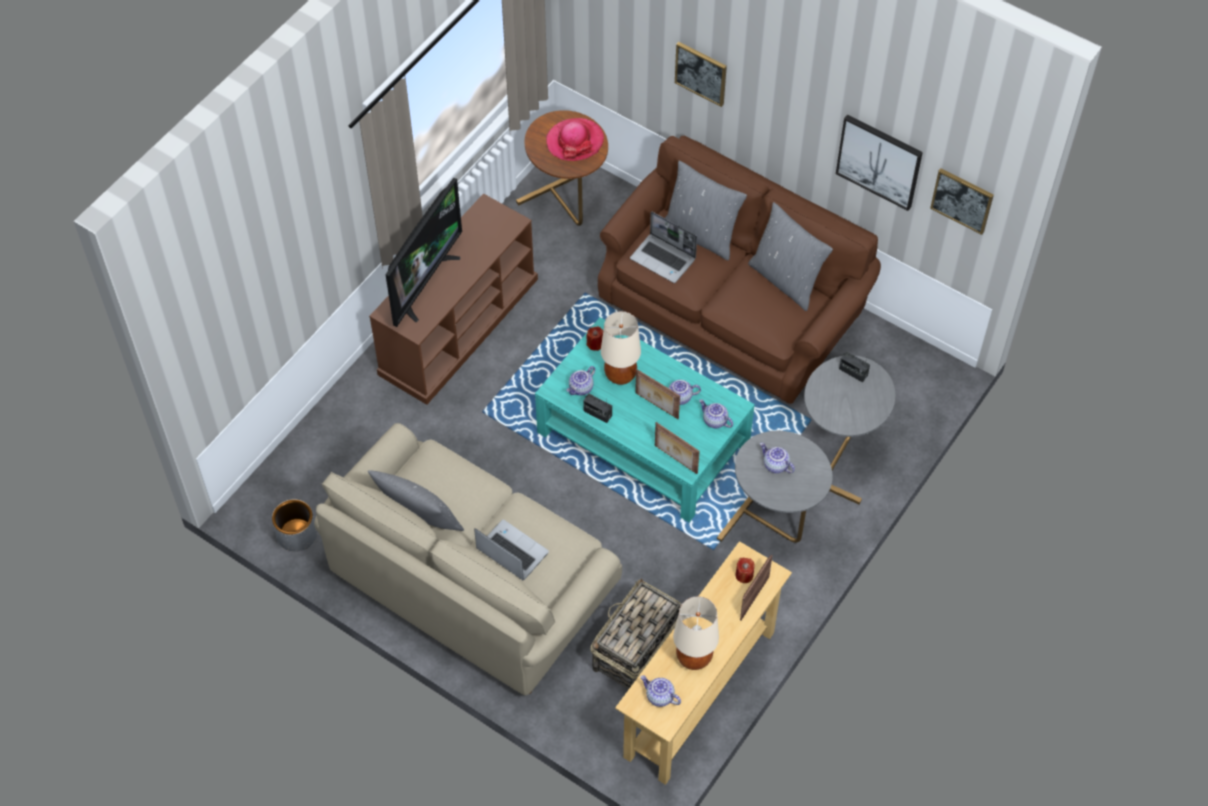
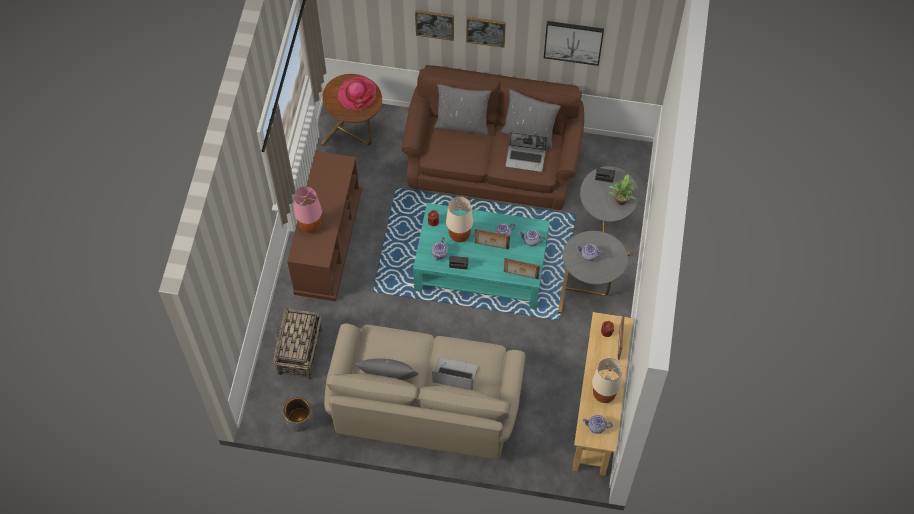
camera: 25 degrees left, 5 degrees up
television [385,178,462,327] -> pink table lamp [294,186,322,233]
basket [590,578,682,689] -> basket moved to [273,308,322,379]
laptop [630,211,697,283] -> laptop moved to [505,132,547,172]
picture [930,168,994,235] -> picture moved to [466,17,506,48]
none -> potted plant [609,174,636,205]

